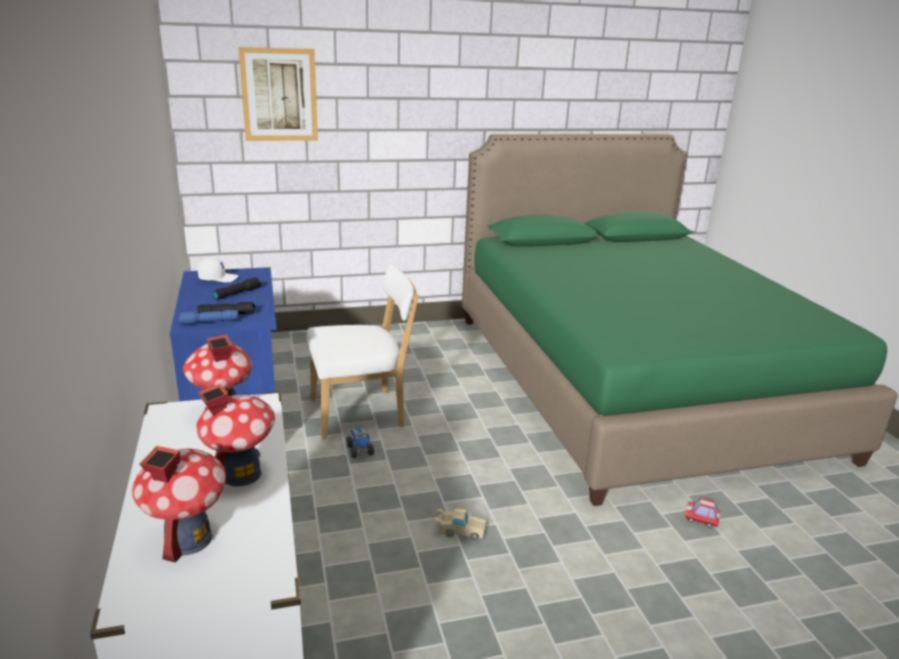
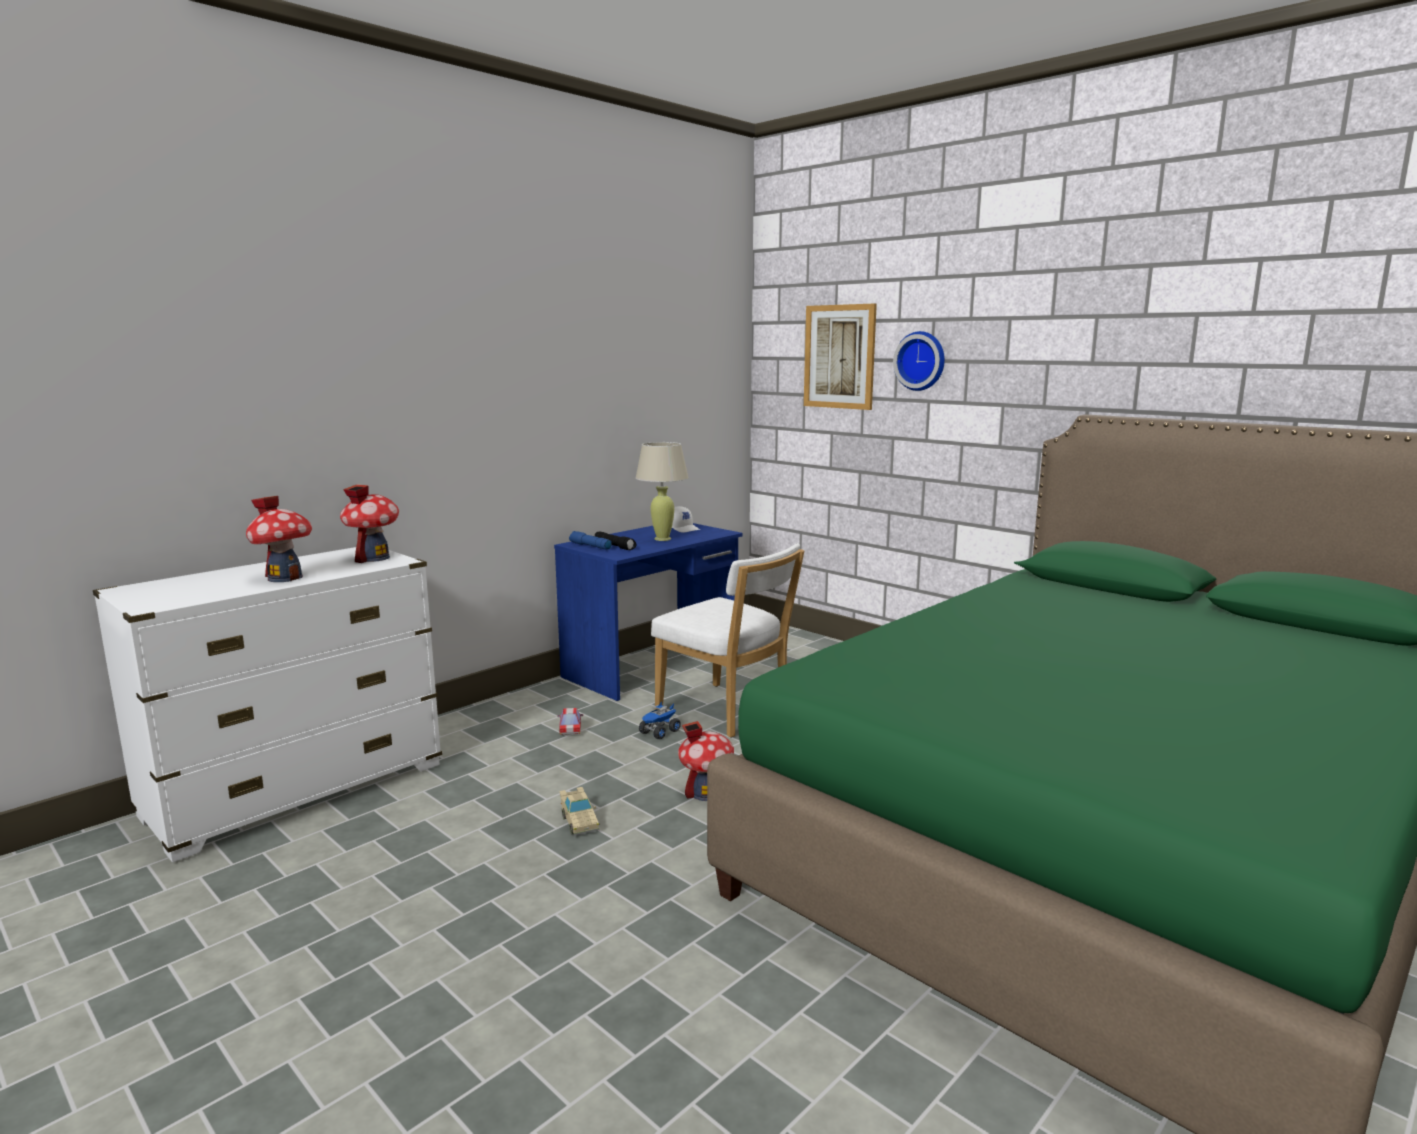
camera: 60 degrees right, 10 degrees down
toy house [132,446,226,563] -> toy house moved to [678,721,734,801]
black flashlight [213,277,262,300] -> beige table lamp [635,442,689,541]
toy car [684,498,721,528] -> toy car moved to [557,708,583,735]
none -> wall clock [893,331,945,391]

